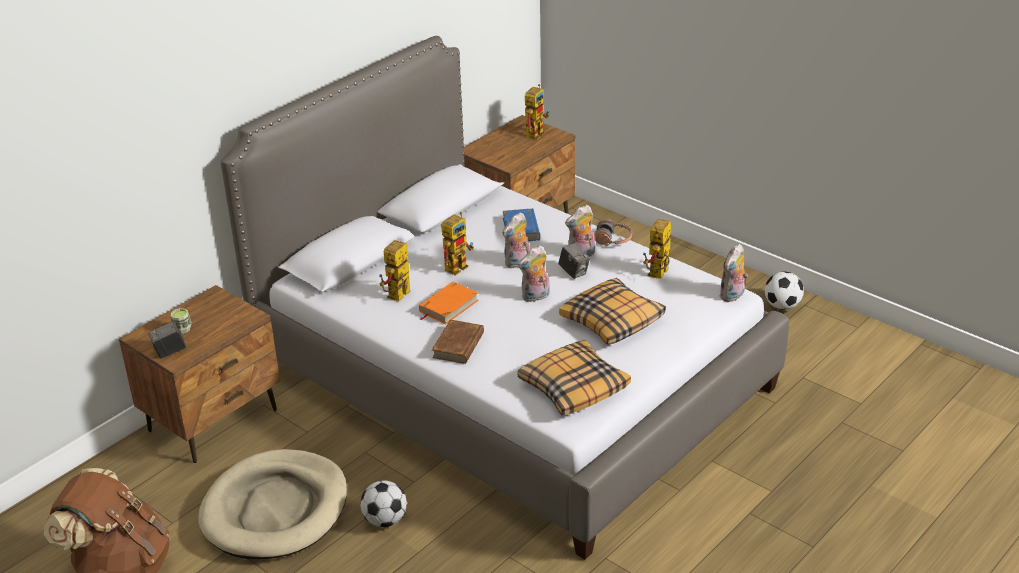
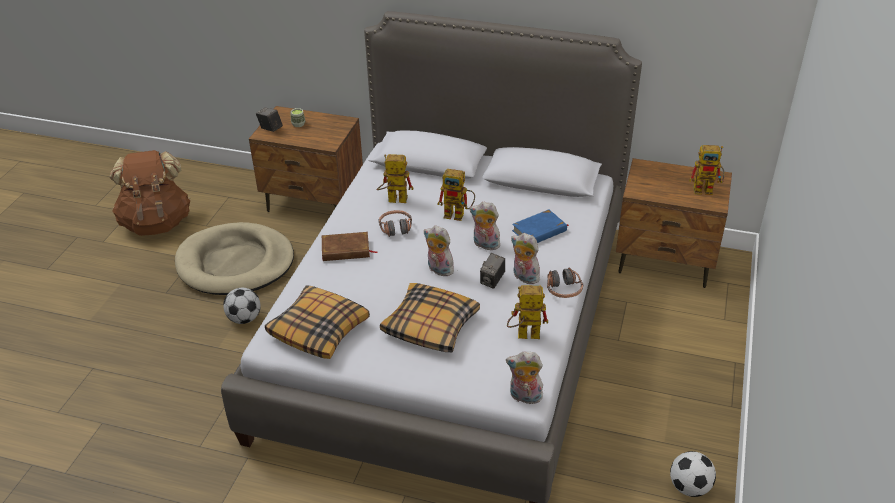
camera: 65 degrees right, 5 degrees up
orange book [419,282,479,324] -> headphones [379,210,412,237]

